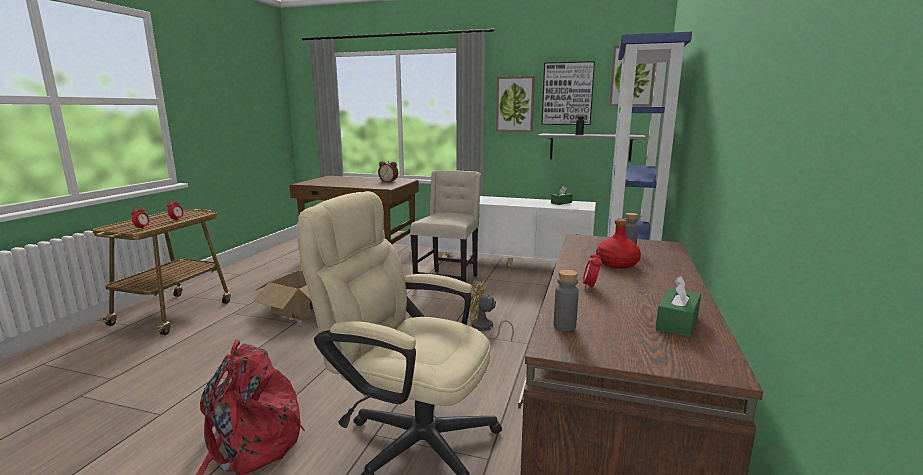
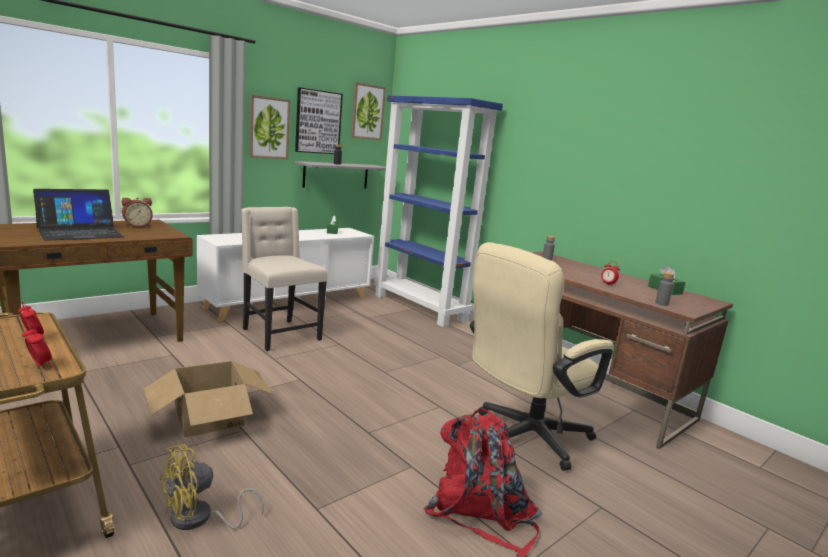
camera: 60 degrees left, 0 degrees up
yellow fan [468,281,514,340] -> yellow fan moved to [159,444,264,530]
red bottle [596,219,641,268] -> none
none -> laptop [33,189,124,241]

